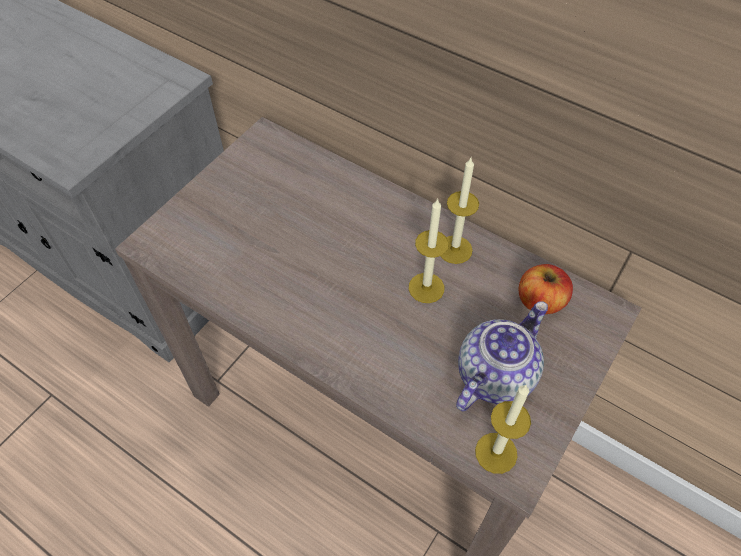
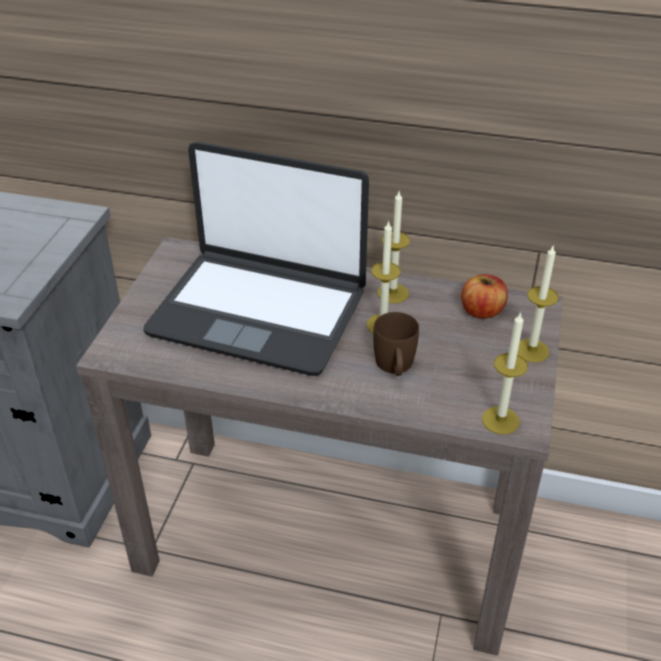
camera: 20 degrees left, 15 degrees down
teapot [456,301,548,411] -> none
none -> laptop [143,142,369,376]
none -> brown mug [373,312,419,376]
none -> candle [517,244,559,363]

